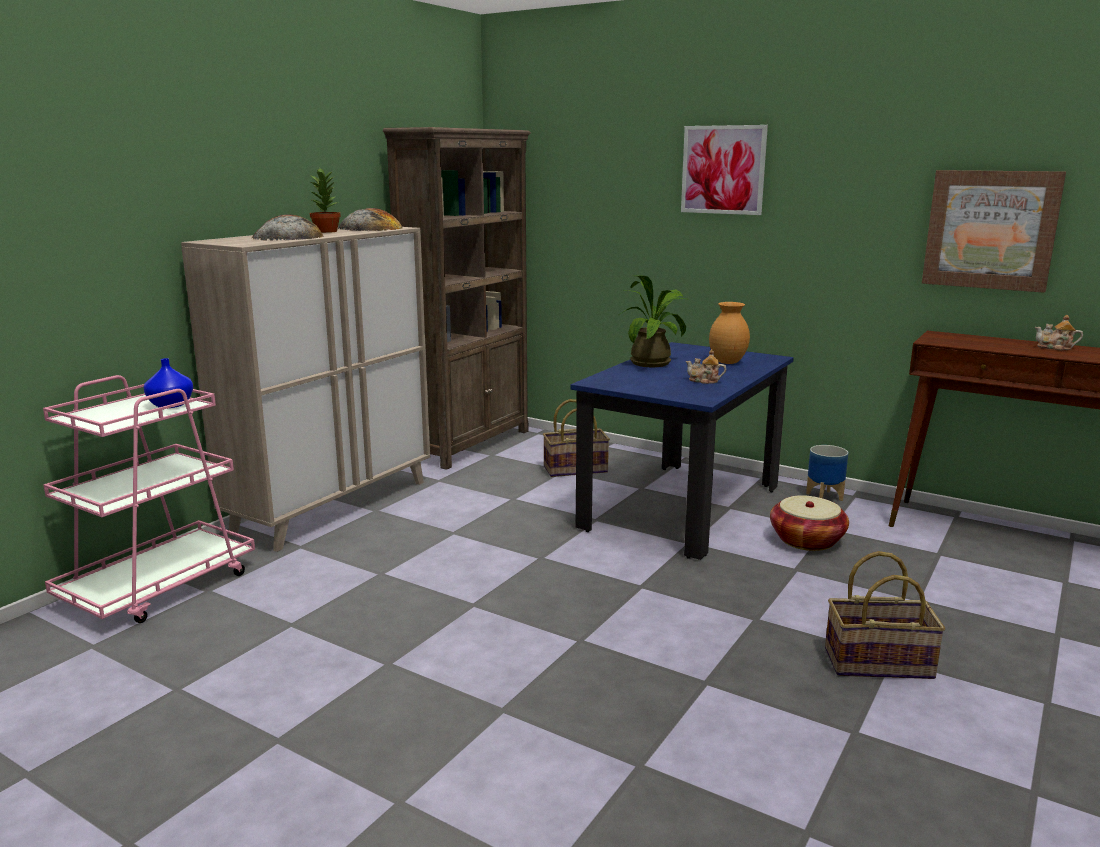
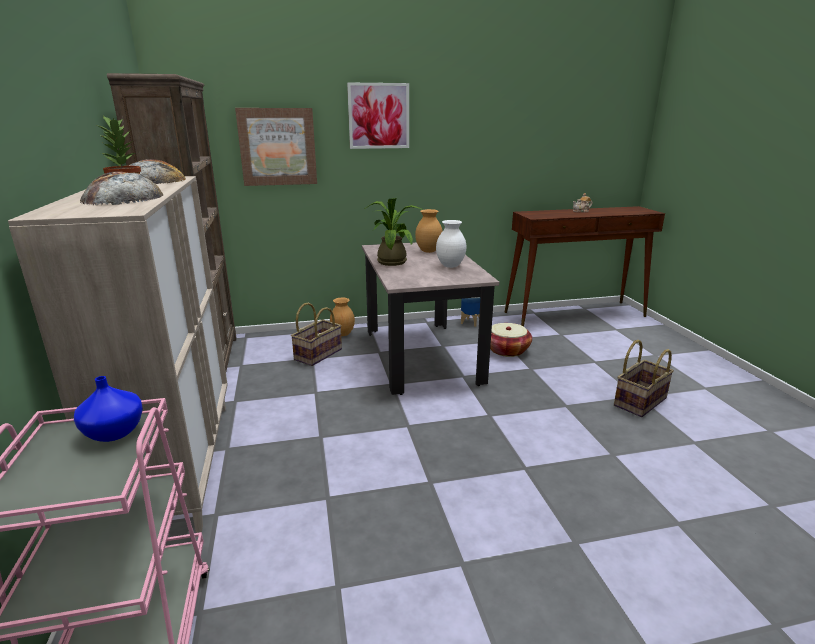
camera: 45 degrees left, 5 degrees up
blue dining table [571,342,794,560] -> beige dining table [362,242,499,395]
teapot [686,349,726,384] -> white vase [436,220,466,268]
picture [922,170,1066,293] -> picture moved to [235,108,317,186]
none -> brown vase [330,298,355,336]

